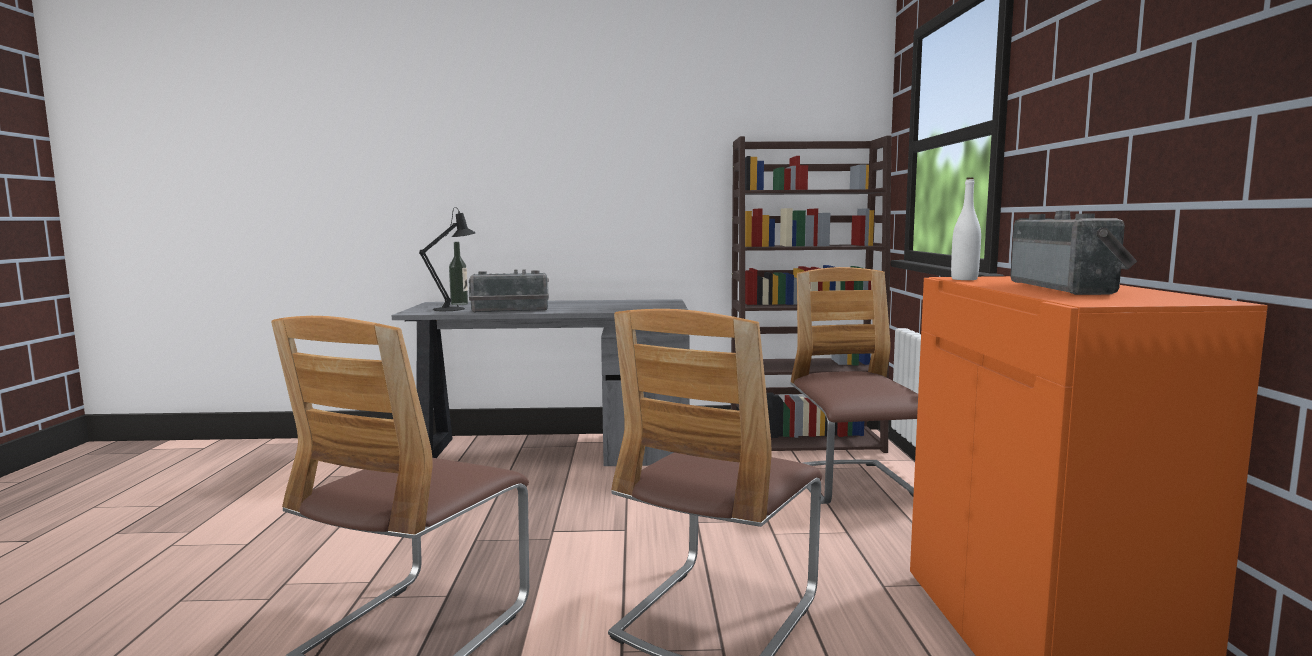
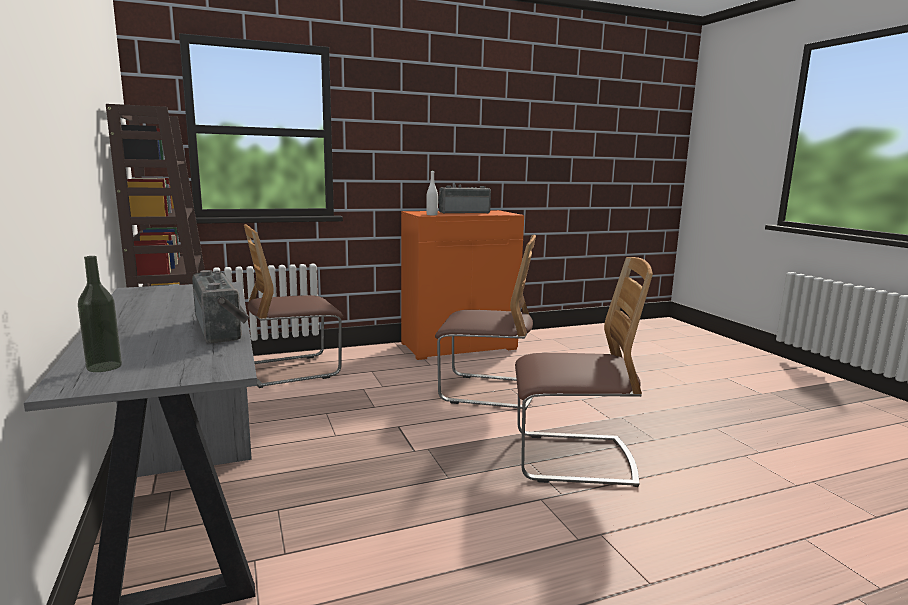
camera: 110 degrees left, 5 degrees up
black table lamp [419,207,476,311] -> none

